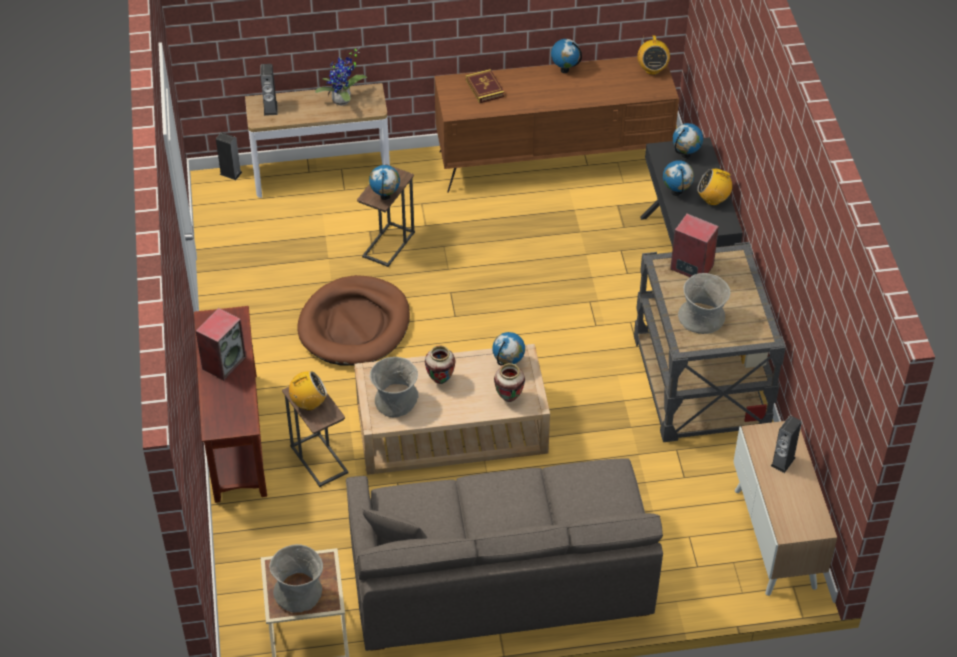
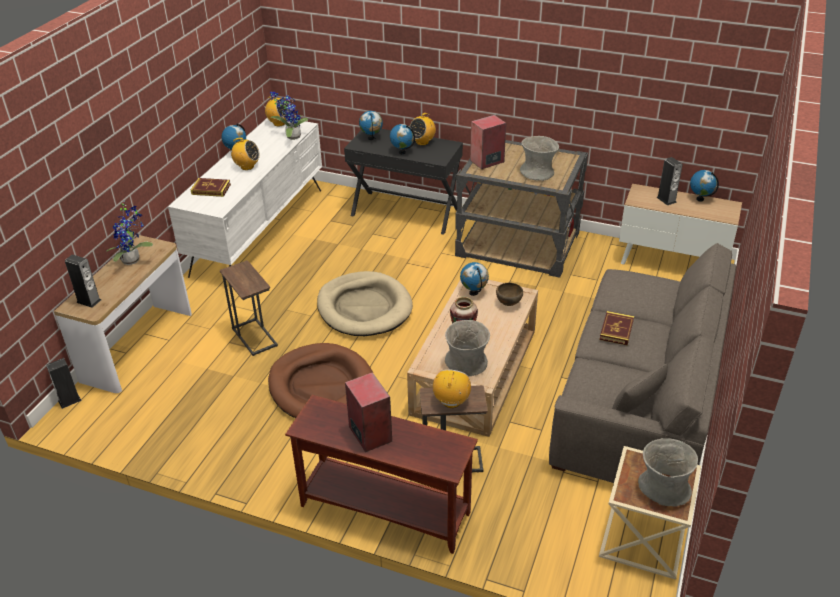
camera: 60 degrees left, 10 degrees down
globe [369,165,400,200] -> globe moved to [690,170,719,202]
brown tv stand [434,57,679,193] -> white tv stand [168,118,322,278]
vase [494,363,525,402] -> brown bowl [496,283,523,306]
none -> radio [228,138,260,170]
none -> potted plant [270,92,308,140]
none -> beige dog bed [317,271,413,336]
none -> book [600,311,634,346]

